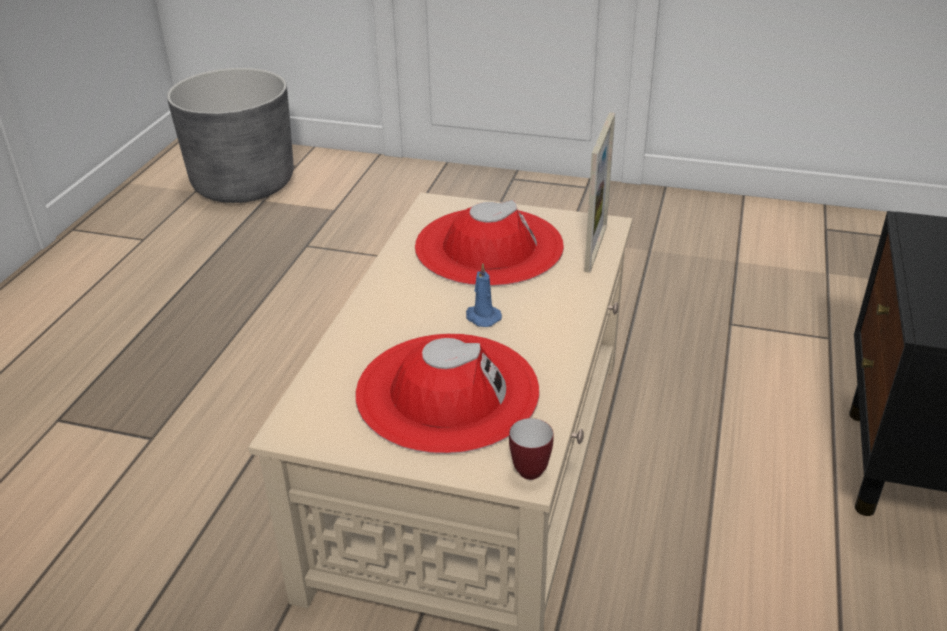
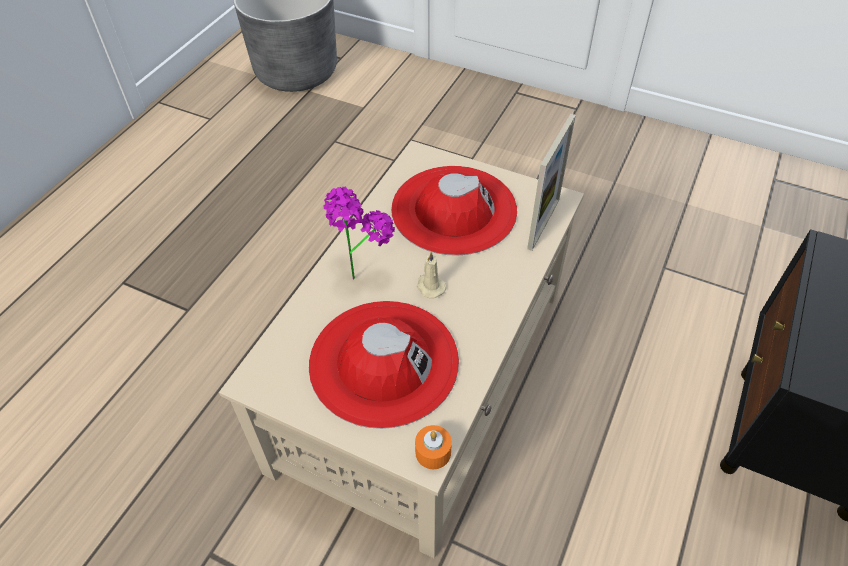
camera: 10 degrees right, 15 degrees up
blue candle [466,263,502,327] -> beige candle [417,252,446,299]
mug [509,418,553,480] -> orange candle [415,425,452,469]
none -> potted plant [323,187,395,279]

